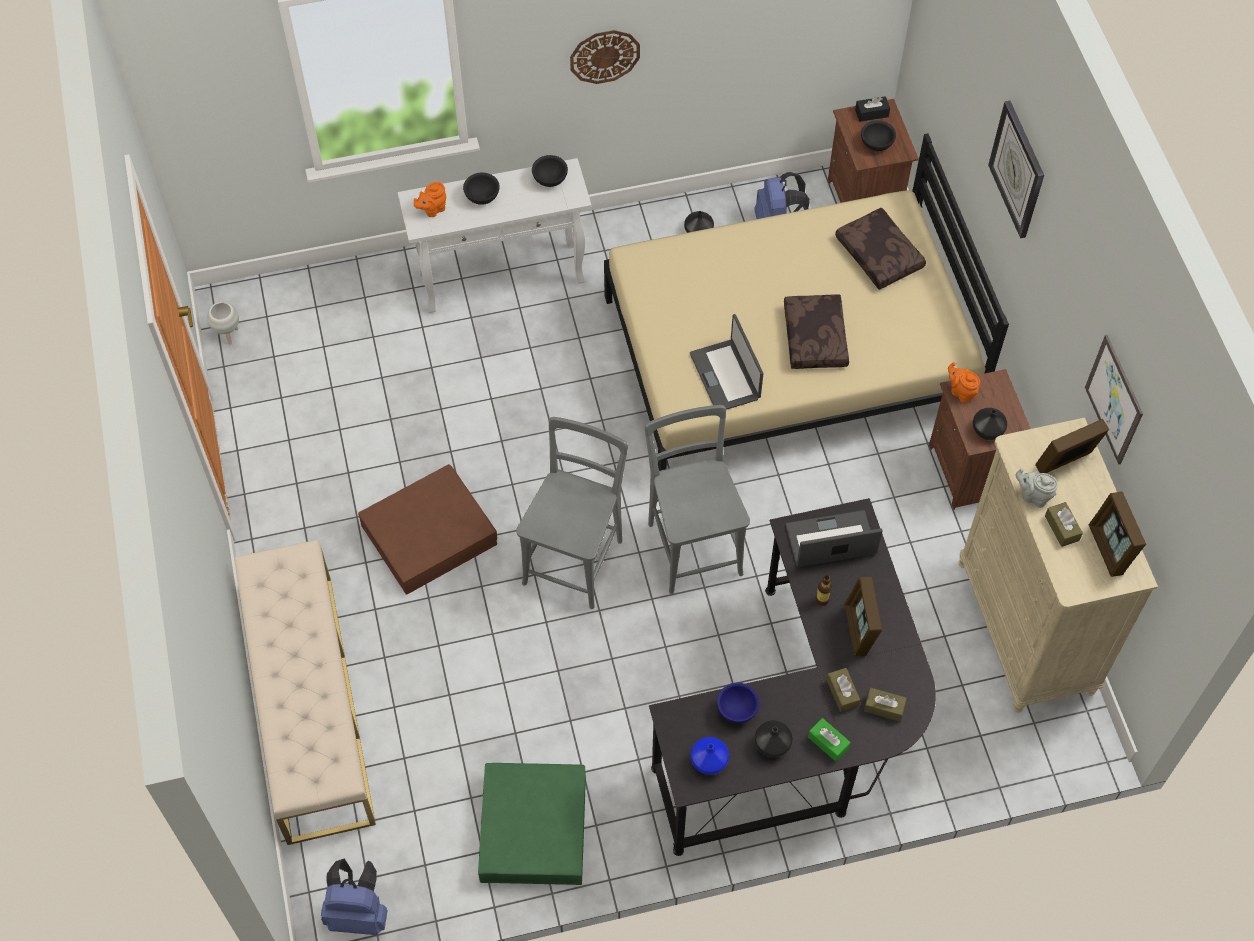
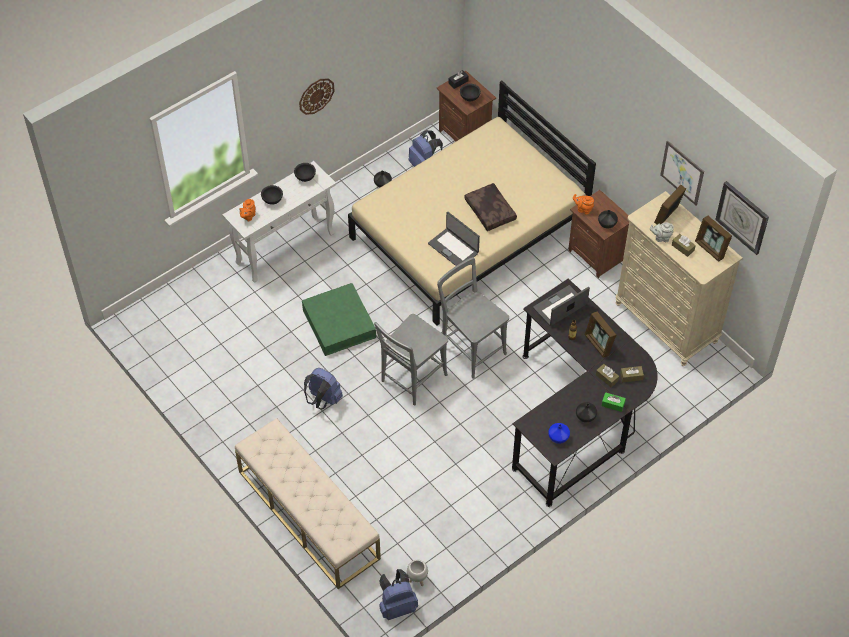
camera: 25 degrees left, 5 degrees down
white planter [208,302,239,345] -> white planter moved to [407,560,428,586]
brown storage box [358,464,497,595] -> blue backpack [304,368,343,410]
green storage box [478,763,586,885] -> green storage box moved to [302,283,376,356]
grey chair [516,417,628,609] -> grey chair turned 135 degrees counterclockwise [374,314,448,405]
blue bowl [717,683,760,723] -> none
brown pillow [835,207,926,290] -> none
wall clock [988,101,1044,238] -> wall clock moved to [715,181,769,255]

